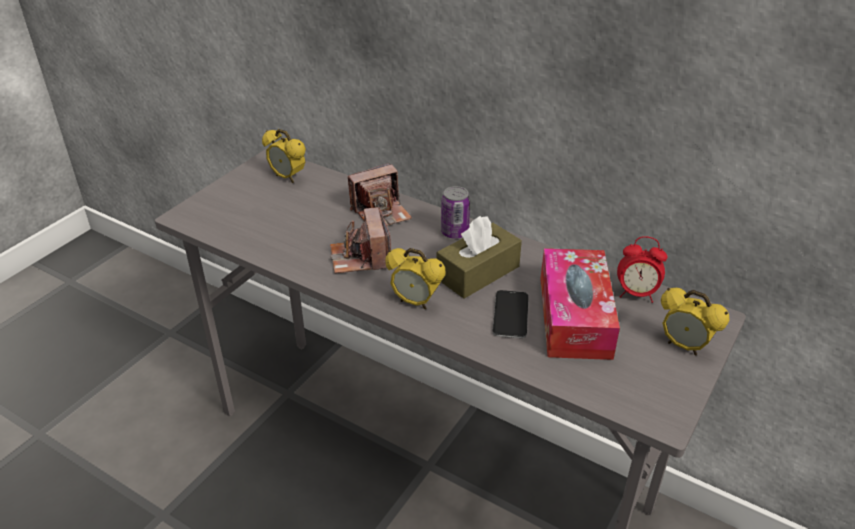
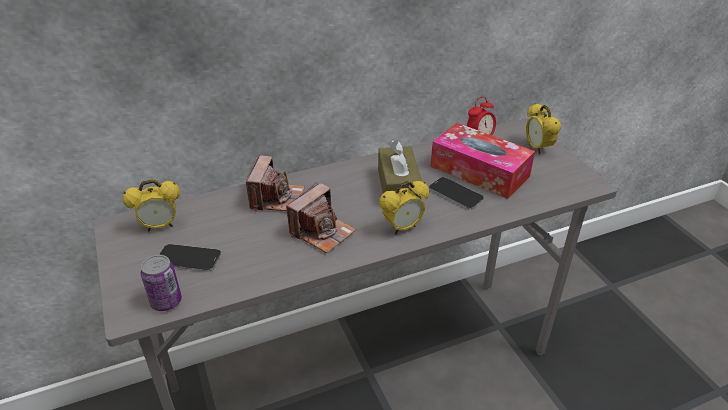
camera: 55 degrees left, 0 degrees up
camera [330,207,391,274] -> camera turned 75 degrees counterclockwise [286,182,356,253]
can [441,186,470,239] -> can moved to [141,255,182,311]
alarm clock [661,288,729,355] -> alarm clock turned 90 degrees clockwise [526,103,561,154]
none -> phone [159,244,221,271]

